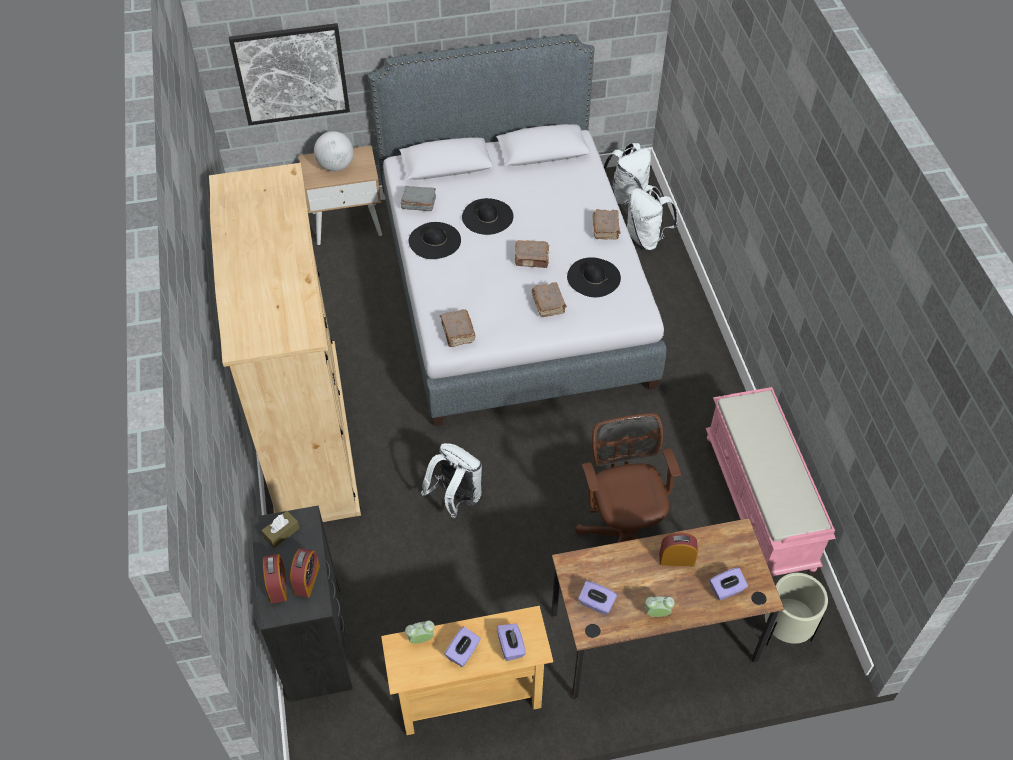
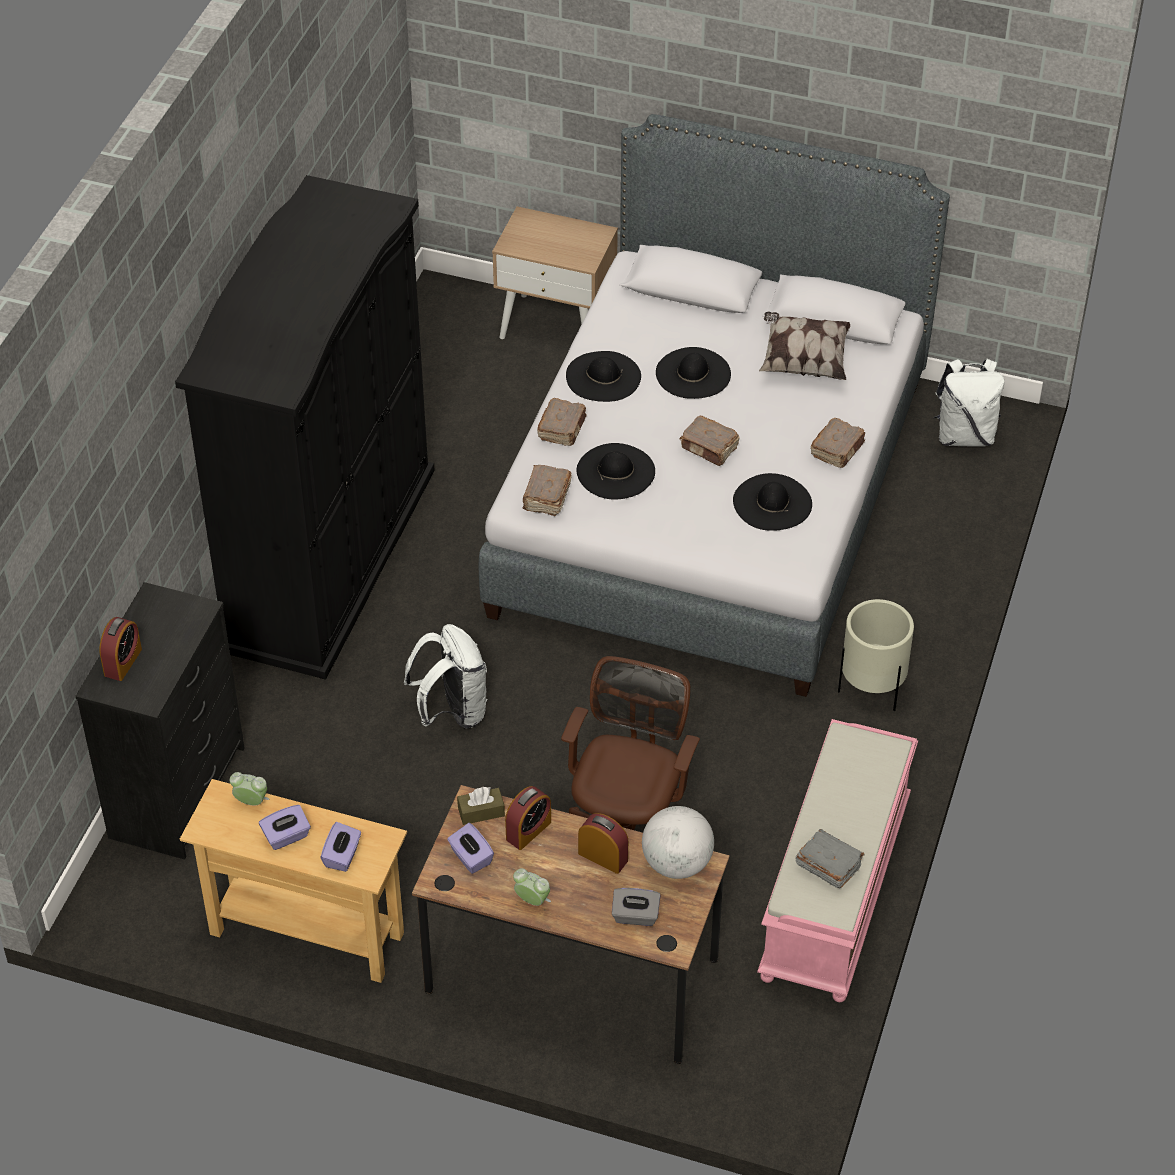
camera: 30 degrees right, 5 degrees down
beige wardrobe [209,163,361,522] -> black wardrobe [175,175,435,680]
picture [229,23,350,126] -> none
brown tissue box [261,511,300,548] -> brown tissue box moved to [457,787,505,825]
alarm clock [290,548,320,598] -> alarm clock moved to [505,786,551,850]
globe [314,131,354,171] -> globe moved to [642,806,714,879]
grey book [401,186,436,211] -> grey book moved to [796,829,864,888]
brown book [531,282,567,317] -> brown book moved to [537,398,587,446]
white backpack [627,185,678,250] -> none
purple tissue box [710,567,748,601] -> grey tissue box [612,888,661,926]
beige planter [765,573,828,646] -> beige planter moved to [838,599,914,711]
none -> black hat [576,443,655,500]
none -> pillow [759,312,851,380]

